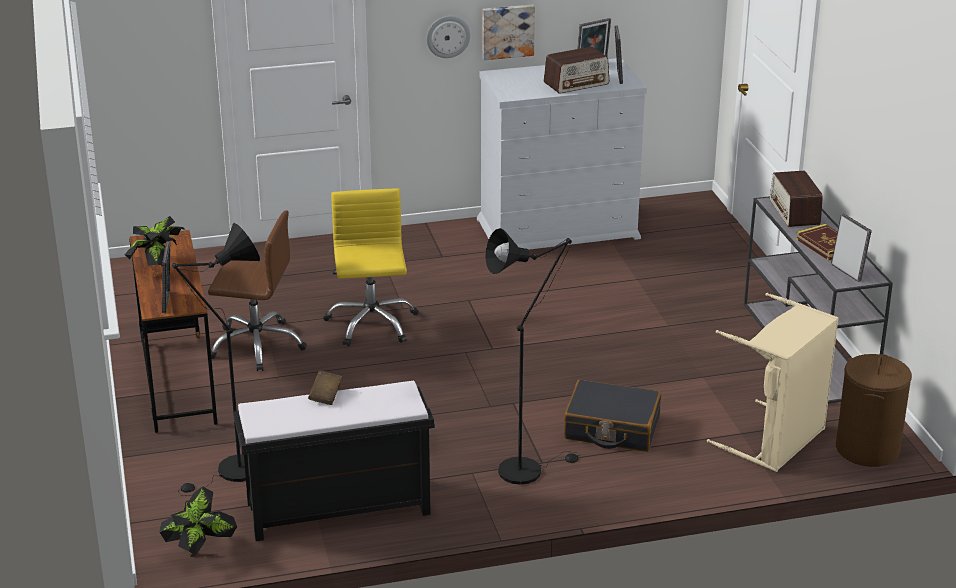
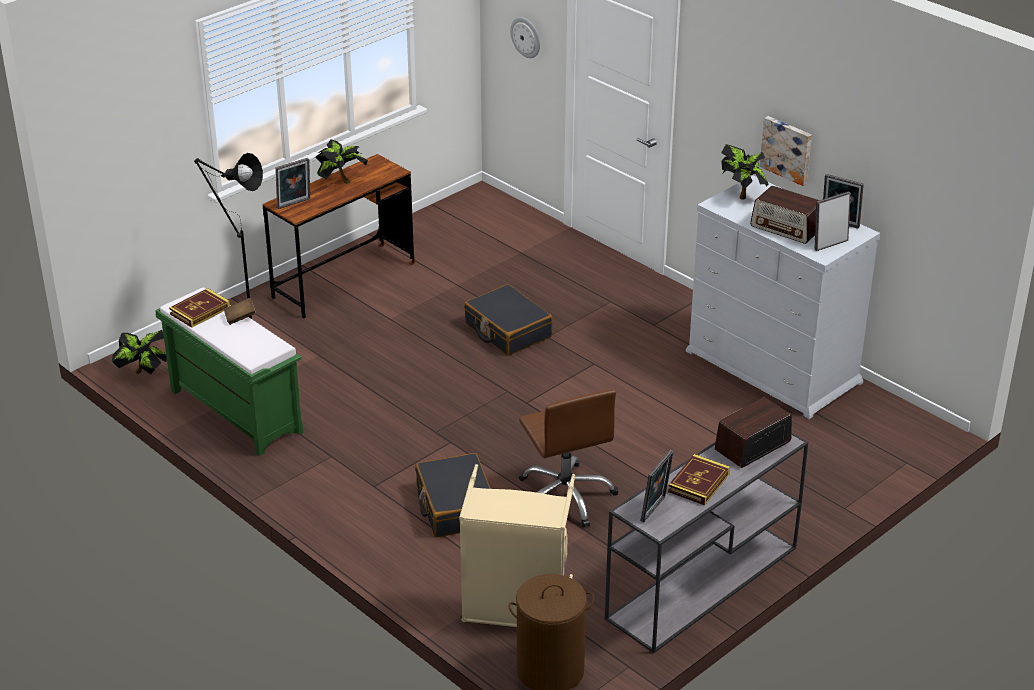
camera: 60 degrees right, 5 degrees up
brown office chair [208,211,307,371] -> brown office chair moved to [519,389,619,527]
black bench [233,381,435,541] -> green bench [155,288,303,456]
yellow office chair [323,188,419,346] -> black suitcase [464,284,553,356]
wall clock [426,16,471,58] -> wall clock moved to [510,17,540,58]
black floor lamp [485,228,580,485] -> none
none -> book [169,288,230,328]
none -> potted plant [721,144,768,199]

